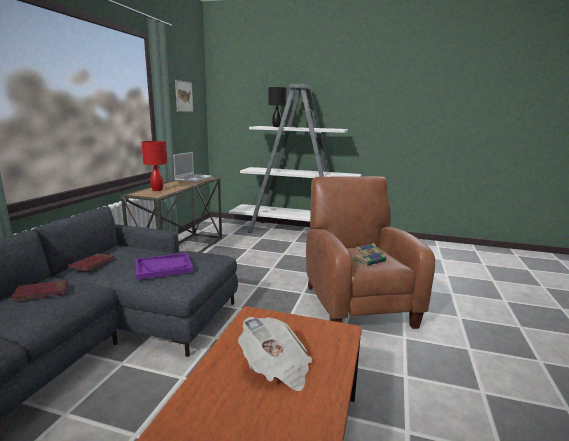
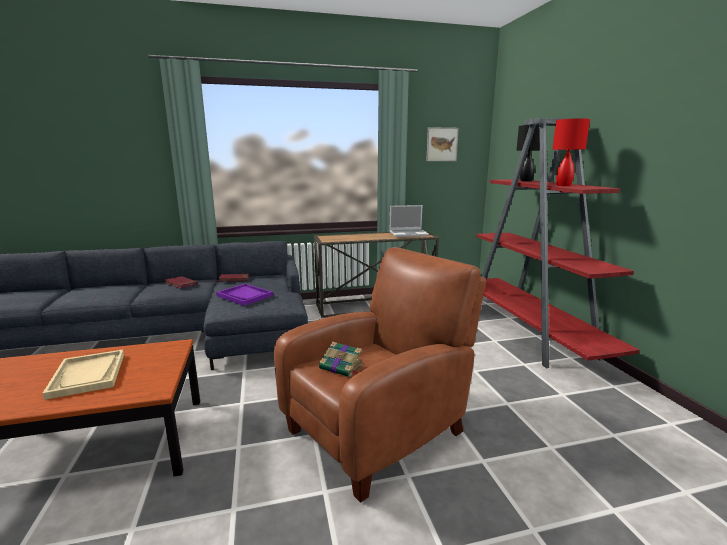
camera: 60 degrees right, 0 degrees up
red table lamp [142,141,167,191] -> red table lamp moved to [552,118,590,186]
white bookcase [229,84,361,233] -> red bookcase [477,118,639,368]
newspaper [238,317,312,391] -> beige tray [43,350,124,400]

